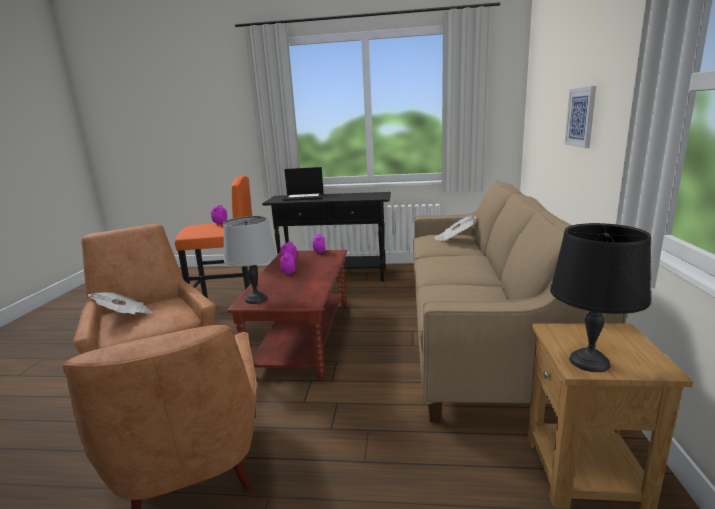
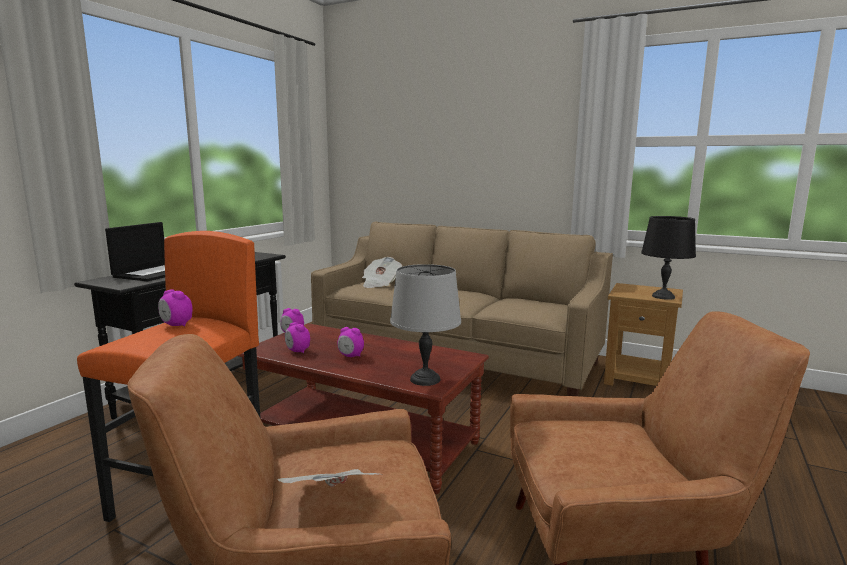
camera: 70 degrees left, 5 degrees down
picture [564,86,596,148] -> none

